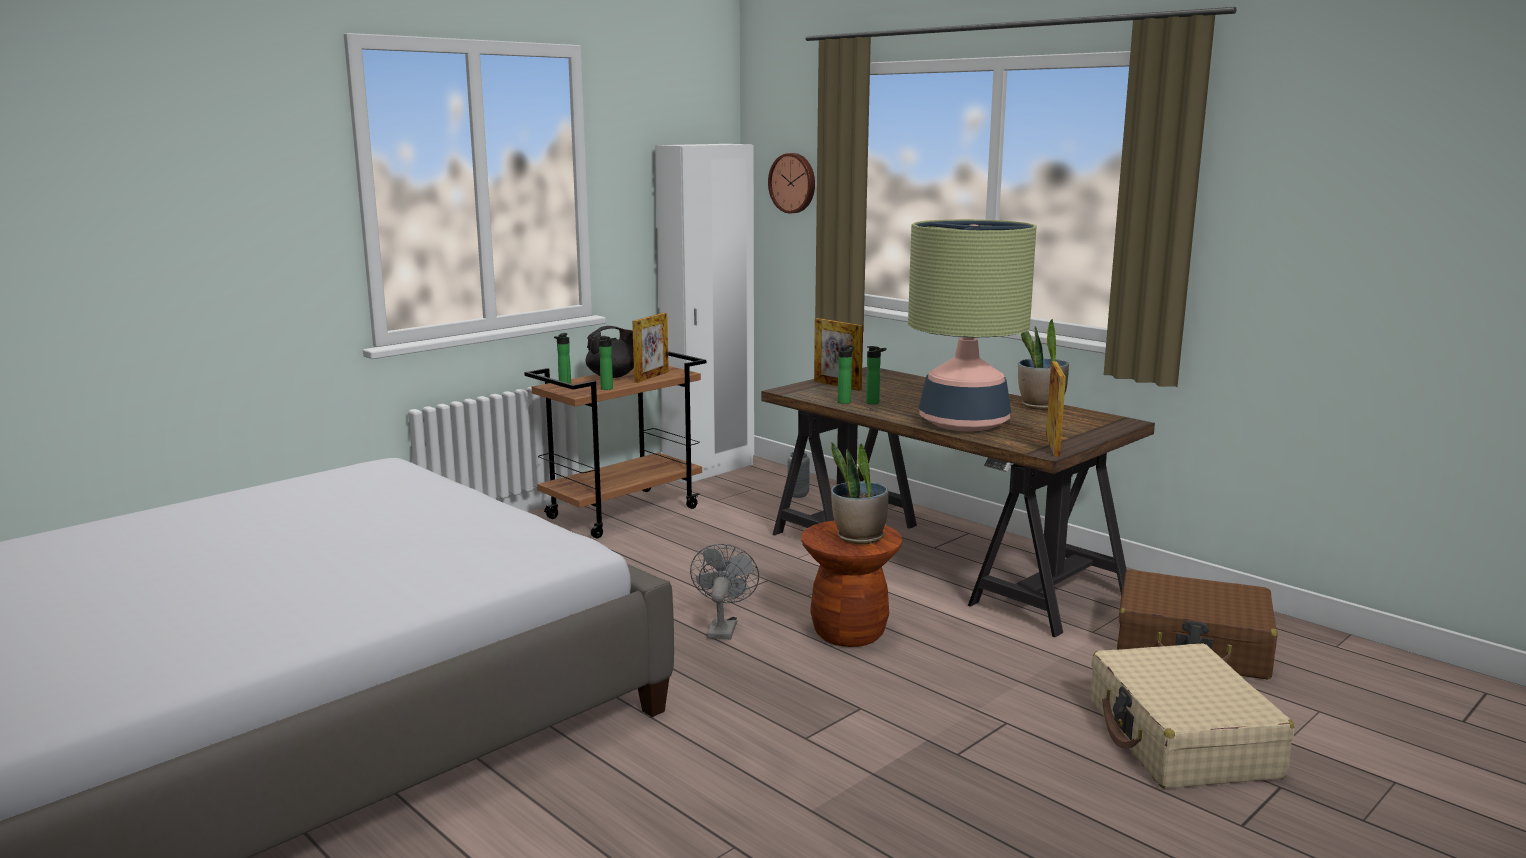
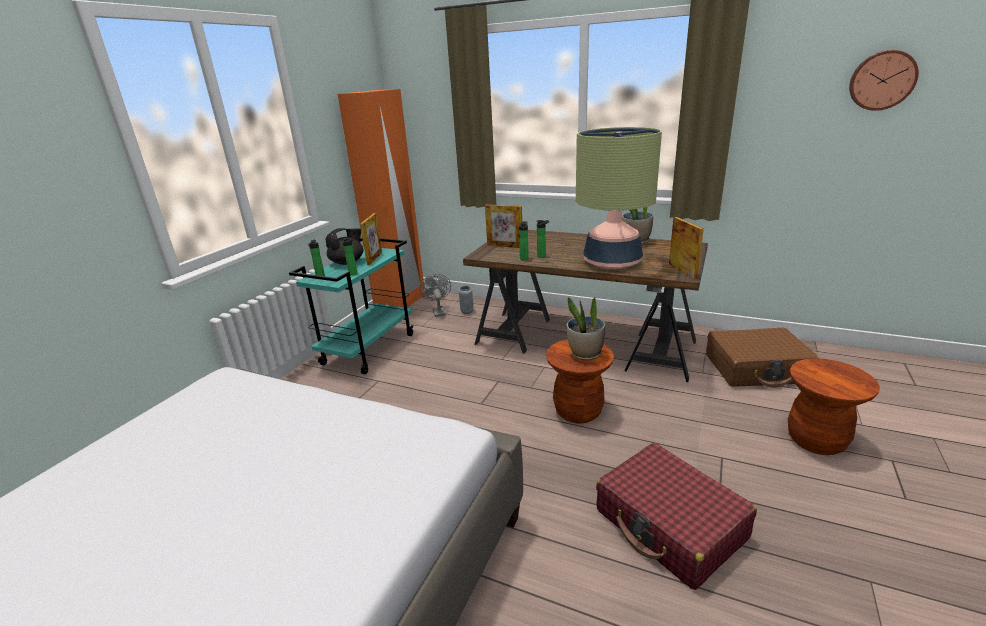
camera: 20 degrees left, 10 degrees up
brown cart [524,351,706,538] -> turquoise cart [289,238,413,374]
white wardrobe [655,144,754,484] -> orange wardrobe [338,89,425,308]
grey fan [690,544,759,640] -> grey fan moved to [420,274,451,317]
wall clock [768,153,815,213] -> wall clock moved to [849,50,919,111]
beige suitcase [1091,644,1294,788] -> brown stool [788,358,880,455]
none -> red suitcase [596,443,757,590]

